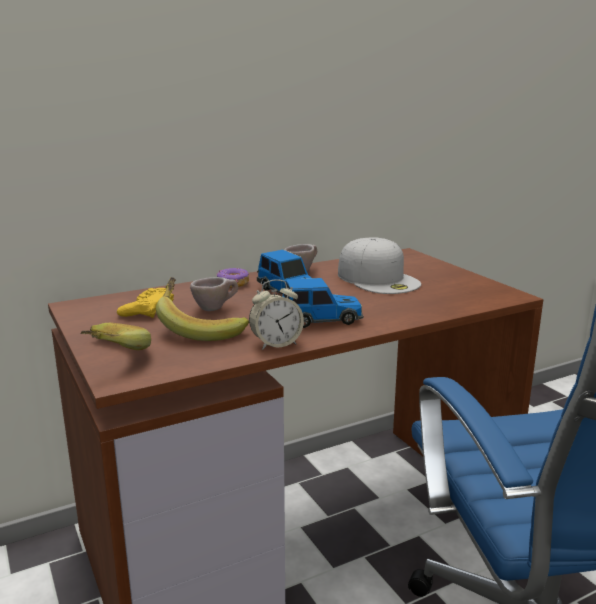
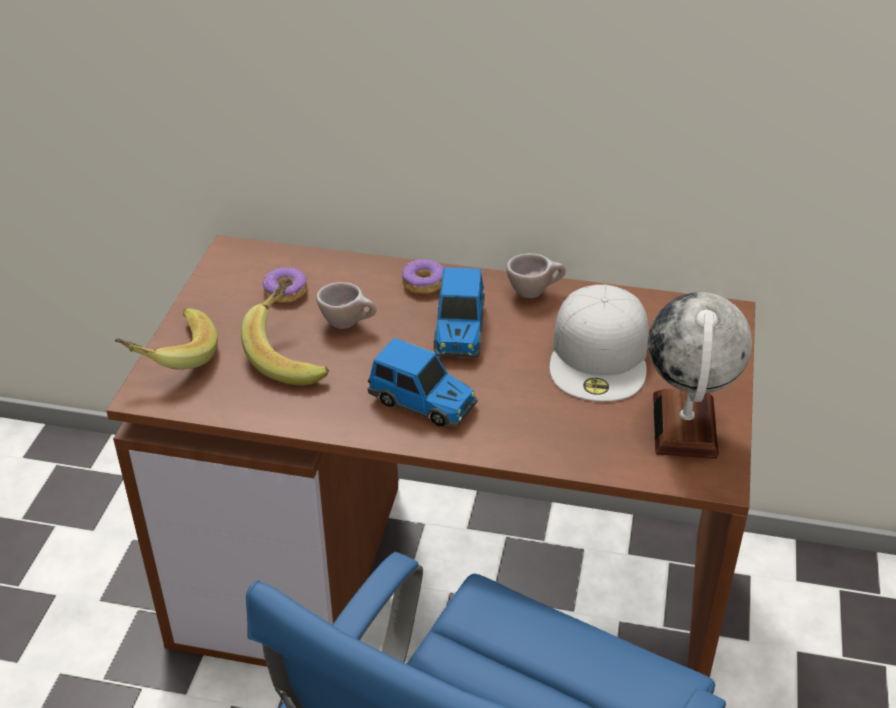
camera: 40 degrees right, 20 degrees up
yellow game controller [117,288,174,318] -> donut [262,267,307,303]
alarm clock [249,279,304,350] -> none
none -> globe [648,292,752,459]

